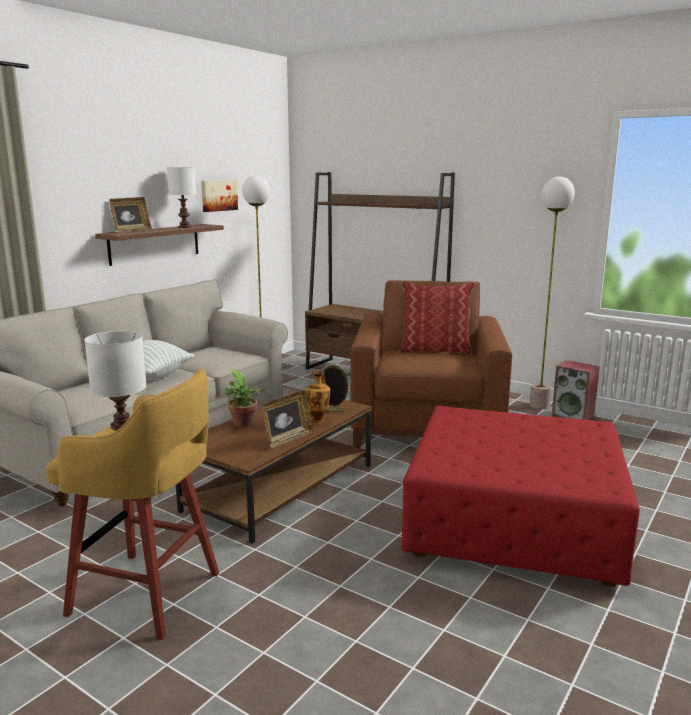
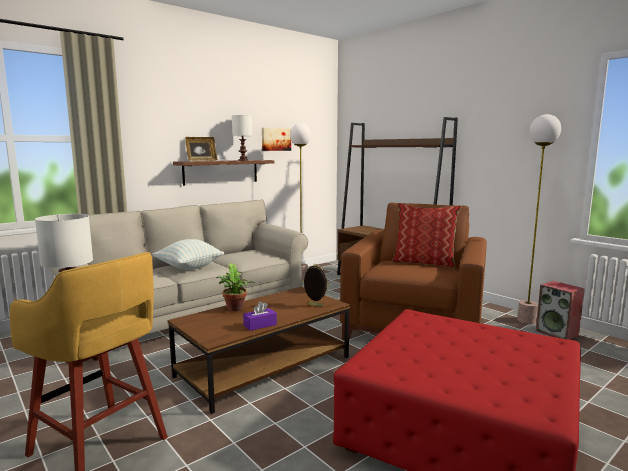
camera: 15 degrees right, 5 degrees down
picture frame [262,390,314,448] -> purple tissue box [243,301,277,331]
vase [306,370,330,424] -> none

